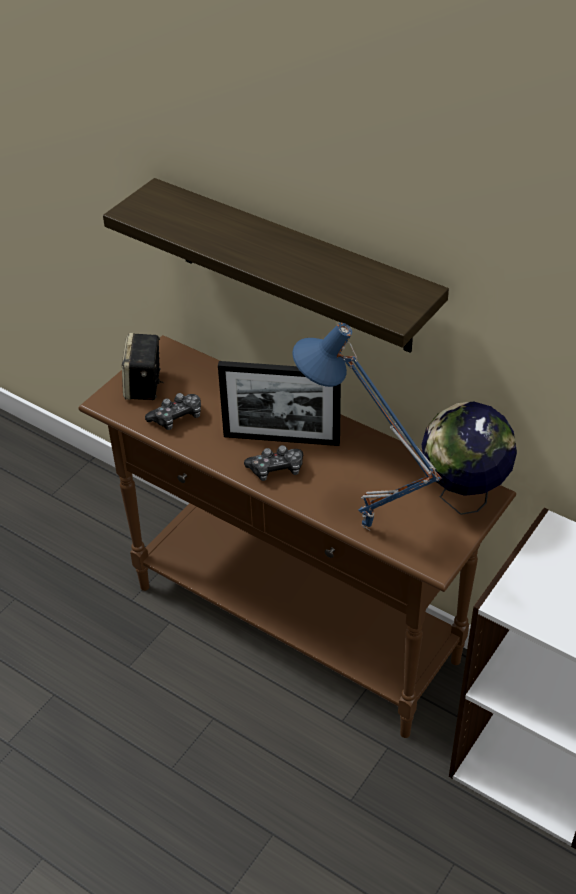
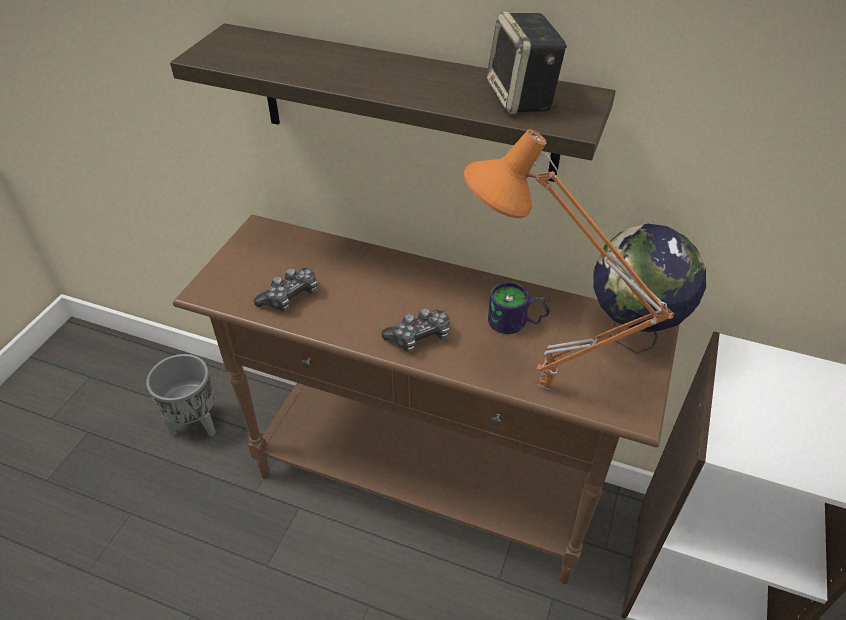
camera: 15 degrees left, 0 degrees up
speaker [122,332,164,400] -> speaker moved to [487,12,567,114]
picture frame [218,361,341,446] -> none
blue table lamp [292,323,442,531] -> orange table lamp [464,129,674,390]
none -> grey planter [146,354,216,436]
none -> mug [488,282,550,334]

